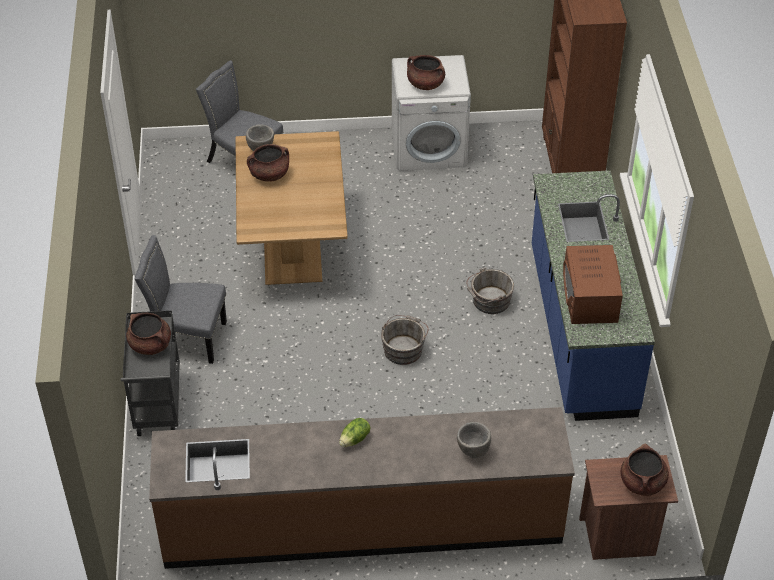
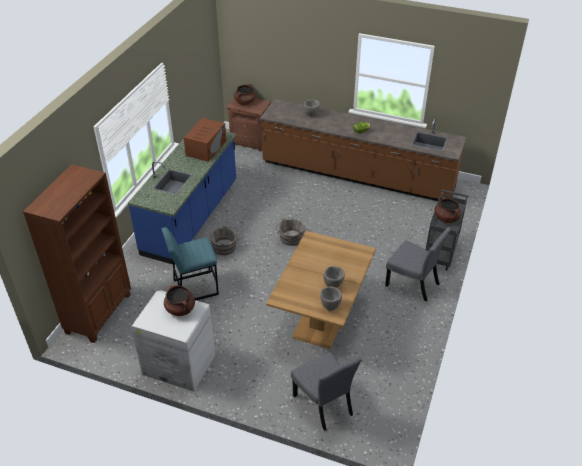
camera: 155 degrees left, 5 degrees down
brown cooking pot [247,144,289,182] -> grey bowl [323,266,345,288]
none -> blue stool [161,227,219,300]

